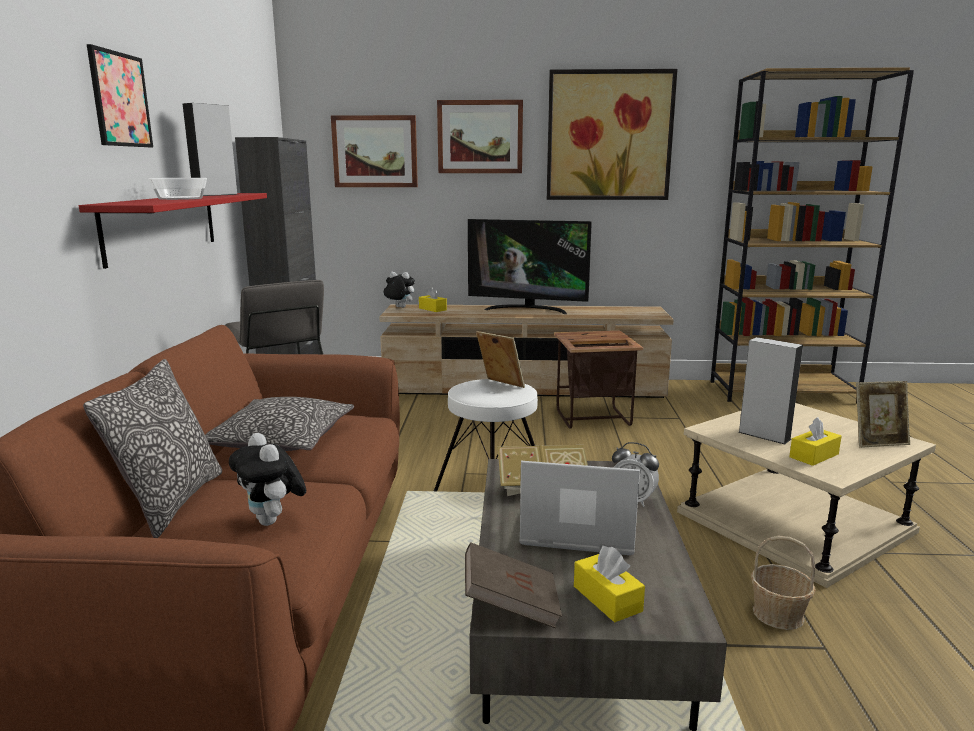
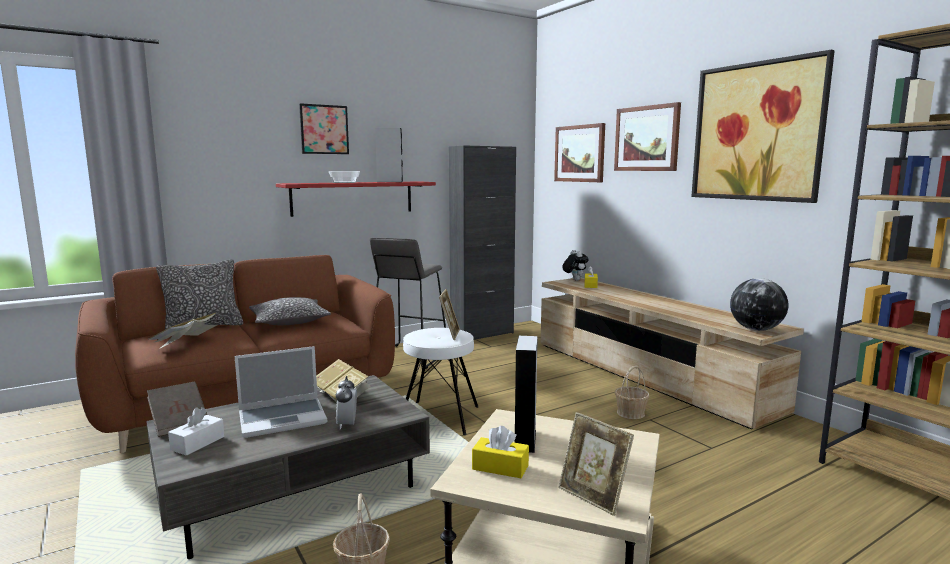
camera: 55 degrees right, 5 degrees down
plush toy [229,433,306,526] -> book [148,313,217,348]
television [468,219,592,314] -> none
laptop [519,461,640,555] -> laptop turned 90 degrees clockwise [235,346,327,438]
side table [554,330,643,429] -> basket [615,366,650,419]
yellow tissue box [574,546,645,623] -> white tissue box [168,407,224,456]
none -> globe [730,278,788,331]

